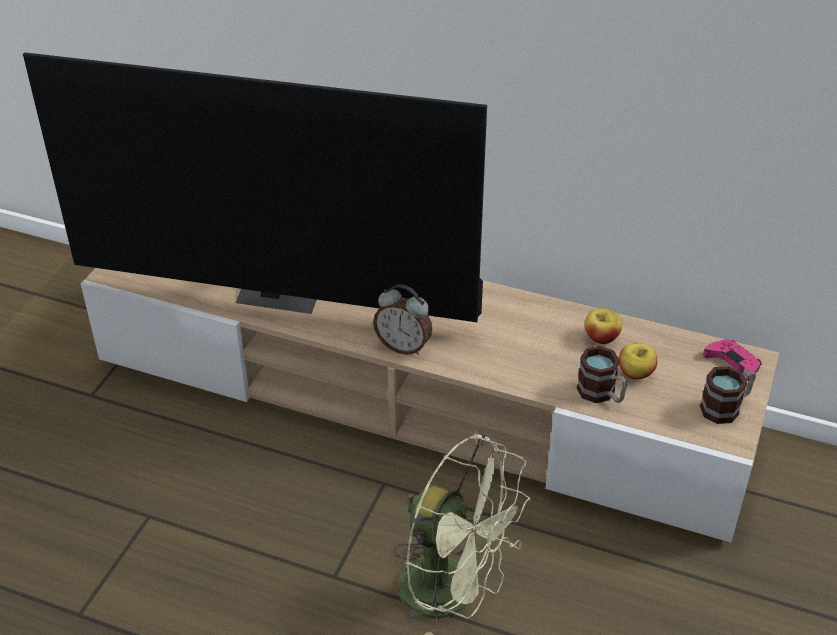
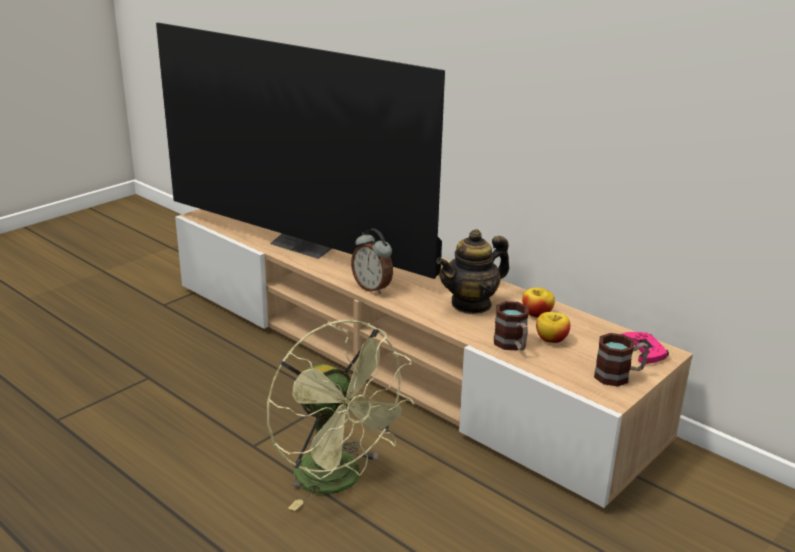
camera: 20 degrees right, 15 degrees down
none -> teapot [436,229,509,314]

